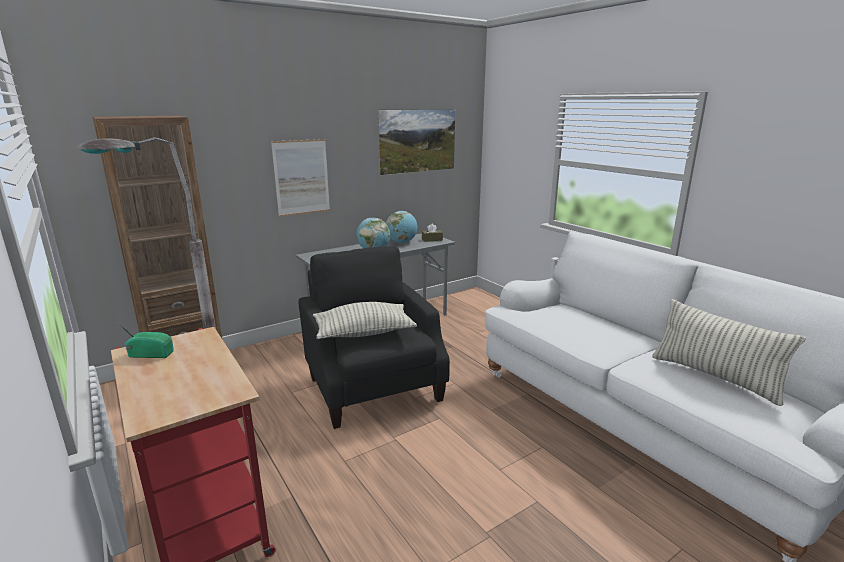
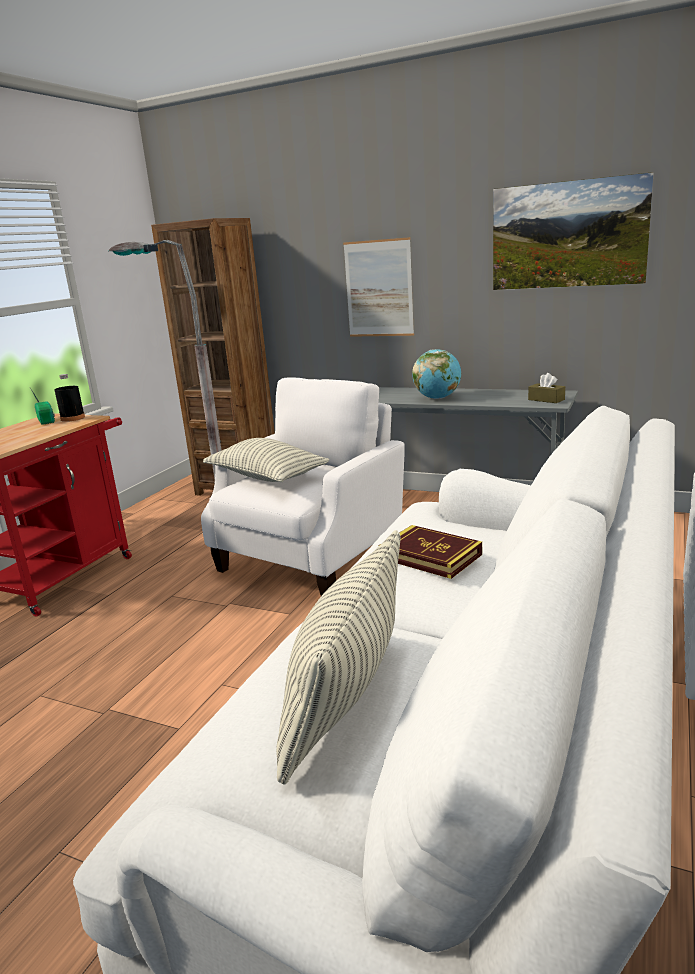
camera: 60 degrees right, 0 degrees up
black armchair [298,246,450,429] -> white armchair [201,378,405,596]
globe [386,211,417,243] -> none
none -> black bottle [54,374,85,422]
none -> book [379,525,482,579]

